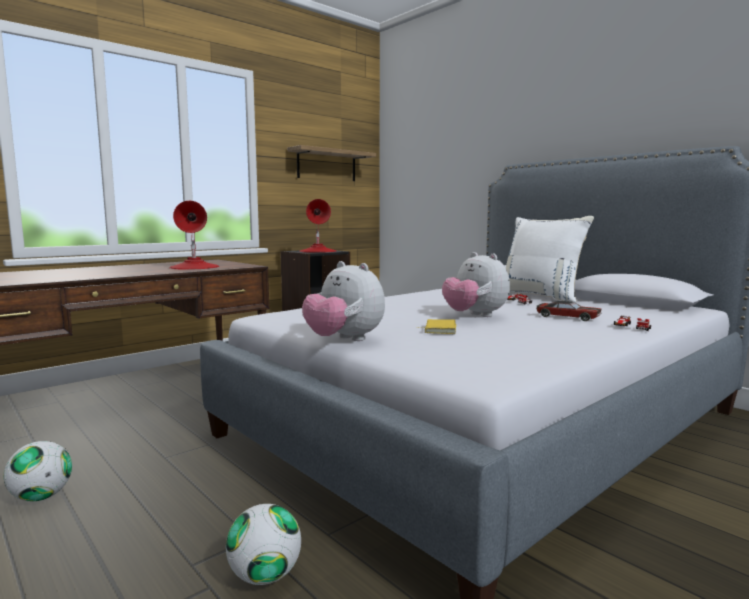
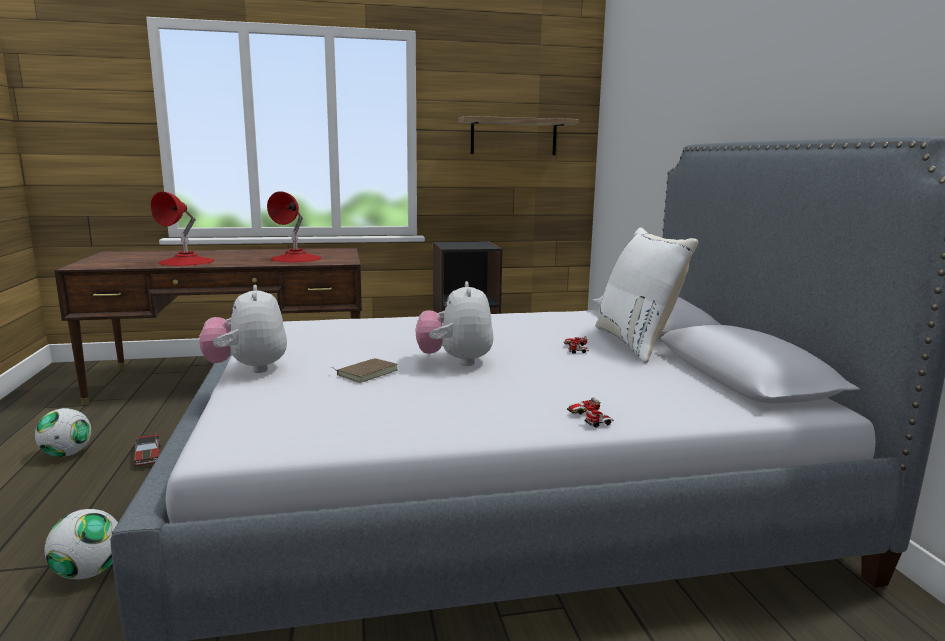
camera: 30 degrees right, 5 degrees up
red table lamp [299,199,336,253] -> red table lamp moved to [150,191,214,266]
yellow book [417,319,456,334] -> brown book [331,358,397,383]
toy car [536,301,602,321] -> toy car moved to [132,434,161,467]

